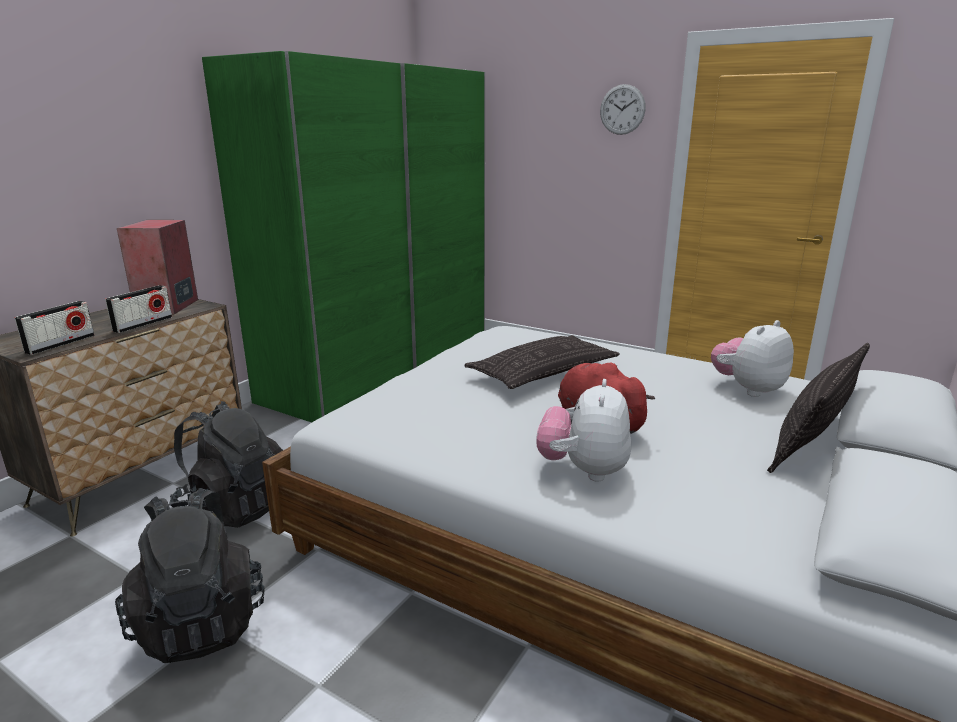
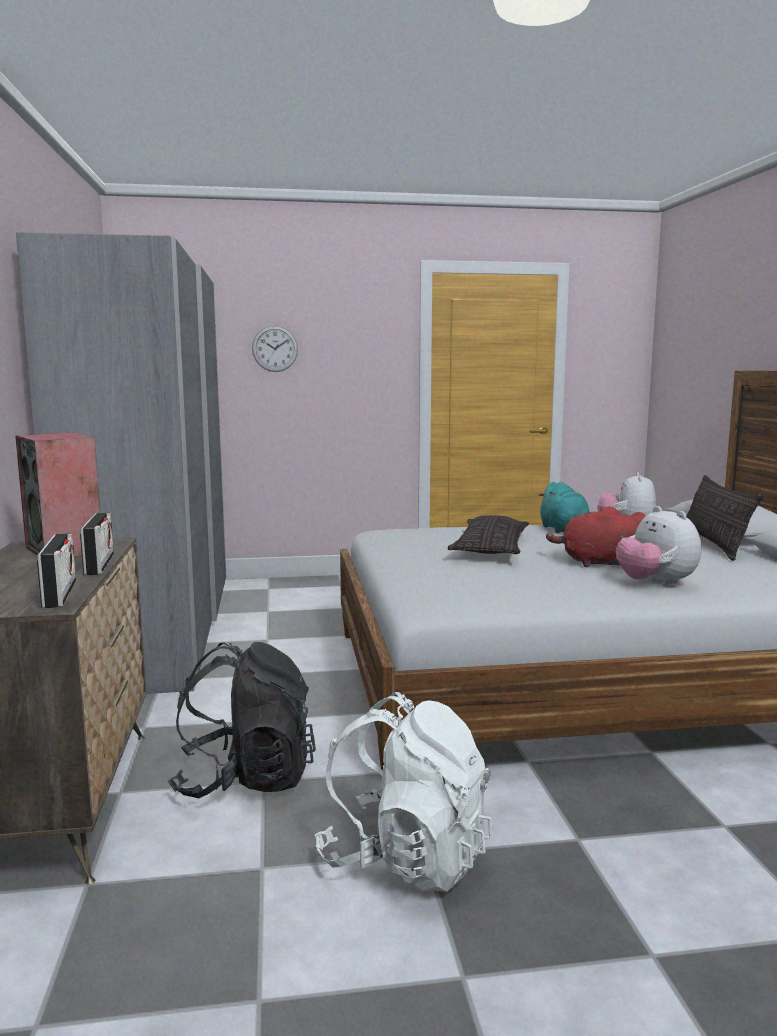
camera: 40 degrees left, 10 degrees down
black backpack [115,488,265,663] -> white backpack [315,692,492,892]
green wardrobe [202,51,485,422] -> grey wardrobe [16,232,227,694]
wall clock [600,84,646,135] -> wall clock moved to [252,325,298,372]
none -> turquoise plush toy [538,482,589,533]

